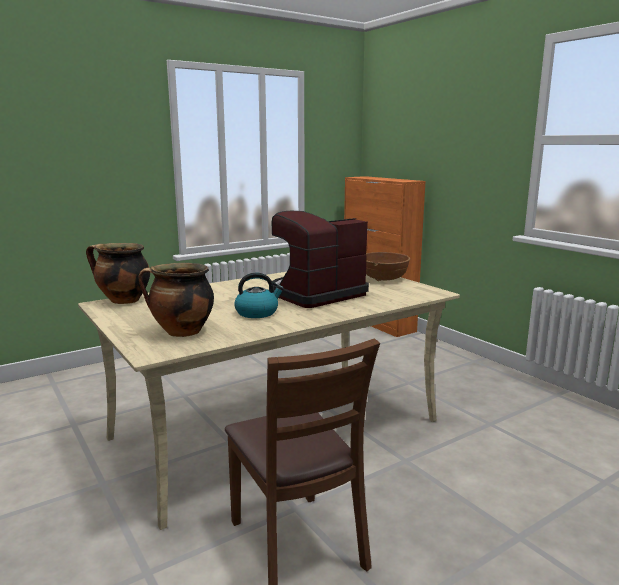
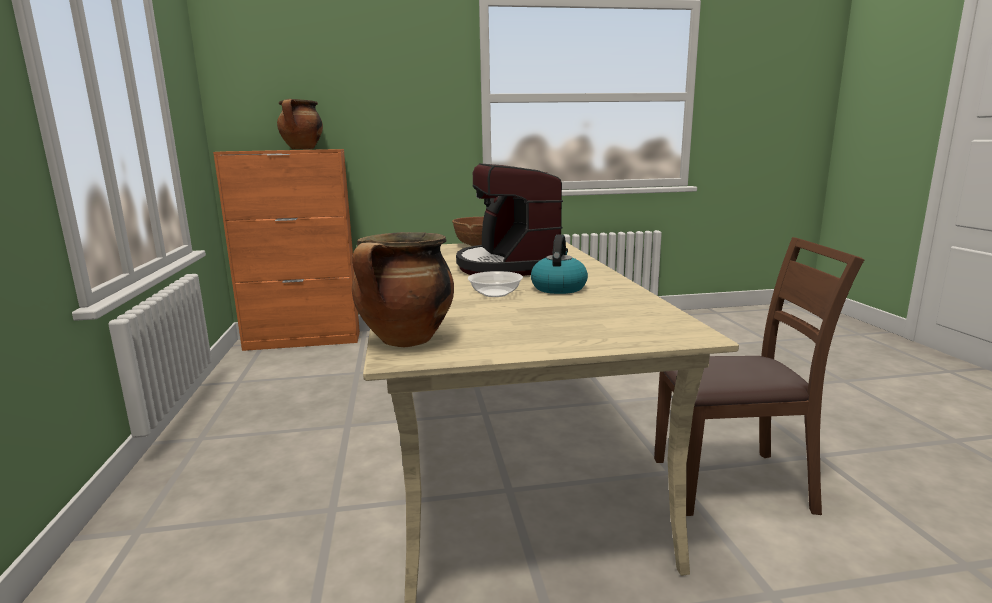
camera: 65 degrees left, 0 degrees up
cooking pot [138,263,214,337] -> cooking pot moved to [277,99,323,150]
none -> bowl [468,271,523,297]

